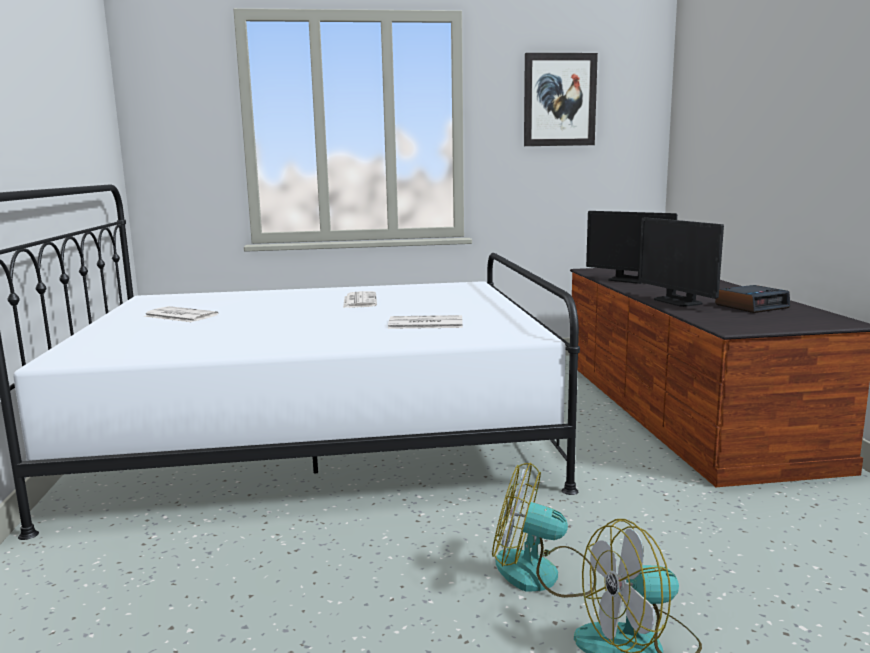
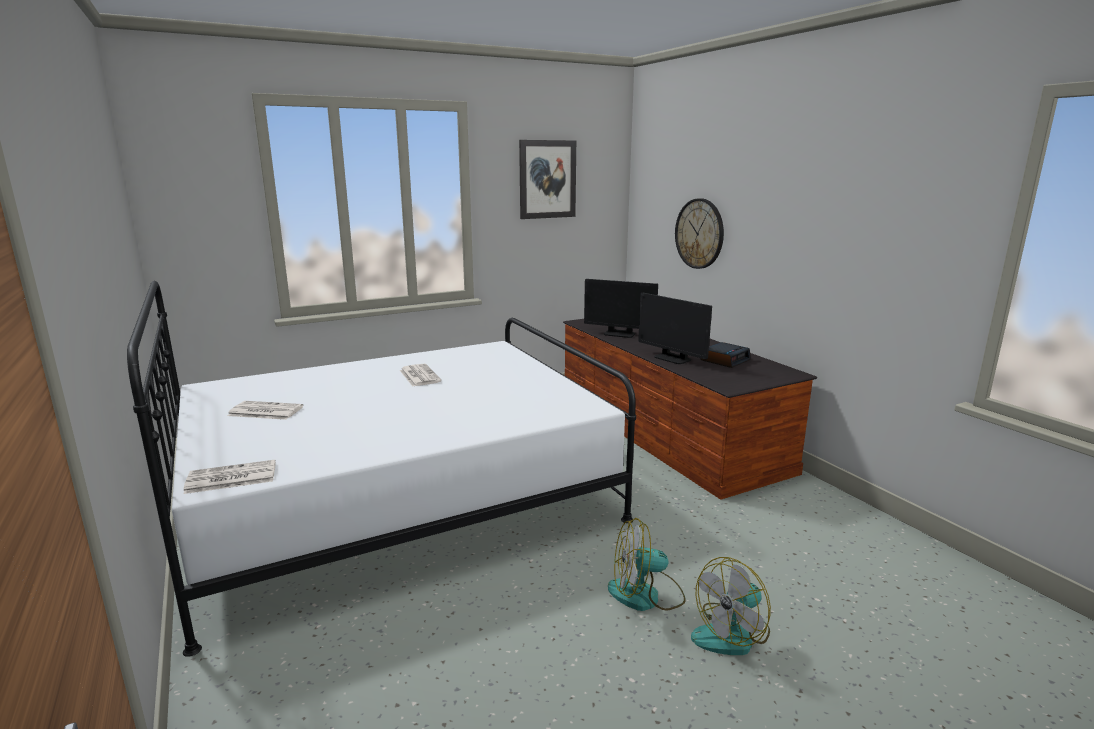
camera: 20 degrees left, 5 degrees up
newspaper [388,315,463,329] -> newspaper moved to [183,460,276,494]
none -> wall clock [675,198,724,269]

